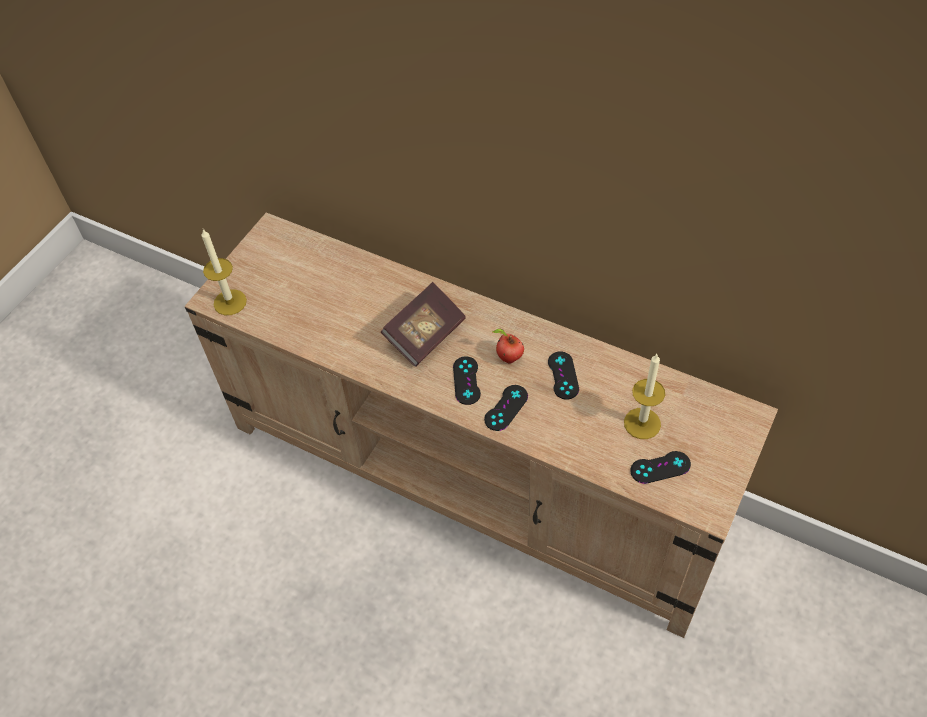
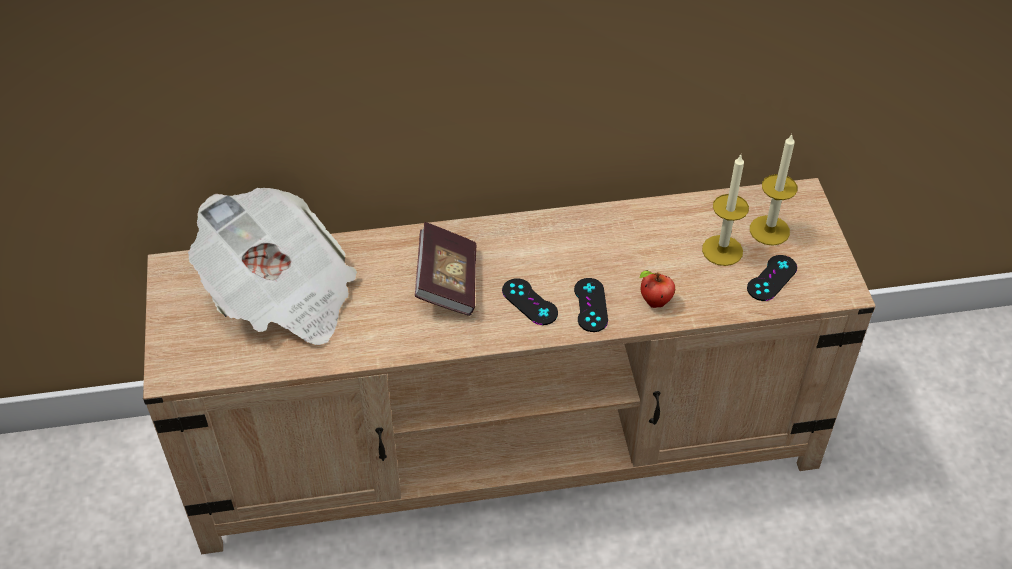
camera: 40 degrees left, 5 degrees down
candle [201,229,247,315] -> candle moved to [750,134,797,246]
apple [492,329,524,364] -> apple moved to [640,270,675,308]
black game controller [548,351,579,400] -> none
none -> newspaper [188,188,357,345]

